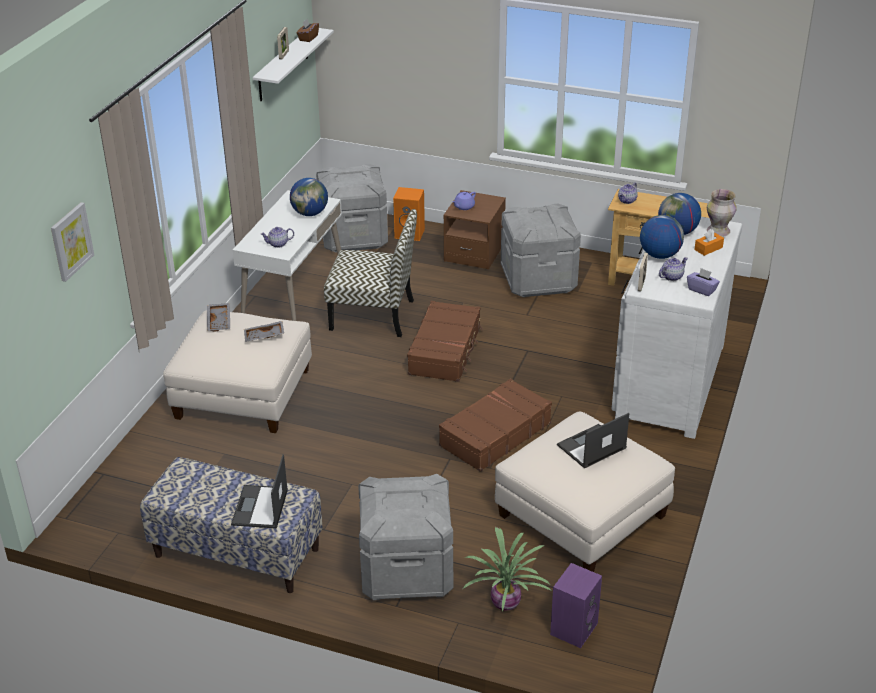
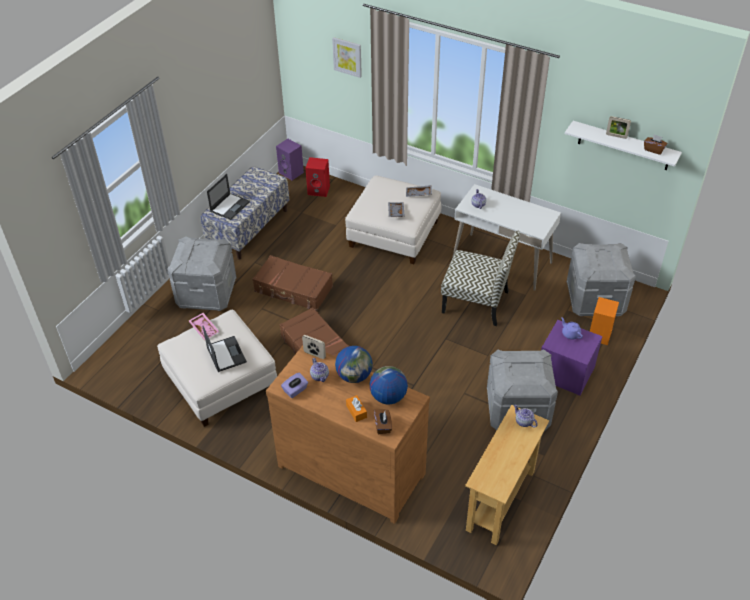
camera: 100 degrees right, 10 degrees up
laptop [231,454,288,528] -> laptop turned 105 degrees clockwise [207,174,250,220]
globe [290,178,328,216] -> none
chair [324,209,417,337] -> chair turned 90 degrees counterclockwise [441,230,520,326]
brown suitcase [407,301,483,382] -> brown suitcase moved to [252,255,333,311]
brown nightstand [443,190,506,269] -> purple nightstand [541,320,602,395]
potted plant [463,527,552,612] -> none
purple speaker [550,563,602,648] -> purple speaker moved to [276,139,304,180]
white dresser [612,217,743,439] -> brown dresser [266,346,430,524]
vase [707,189,737,237] -> brown tissue box [374,409,392,434]
none -> pink tray [189,313,219,340]
none -> red speaker [306,157,330,197]

